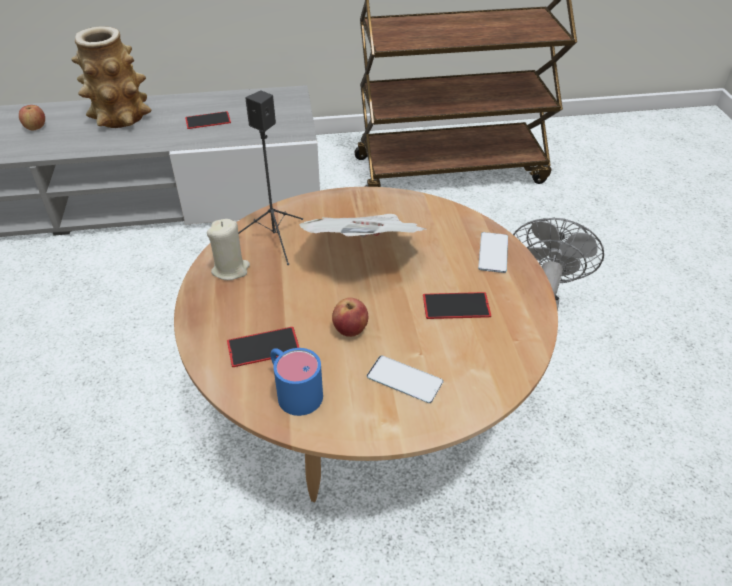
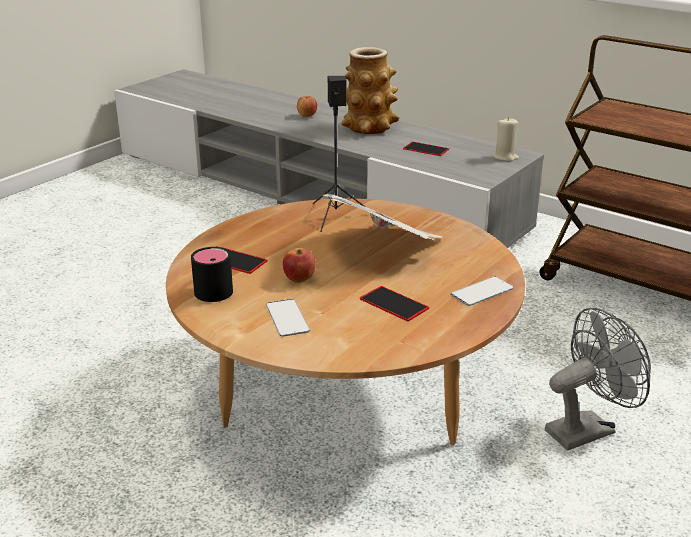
camera: 45 degrees right, 15 degrees down
beige candle [207,219,250,280] -> beige candle moved to [492,117,519,162]
blue mug [270,348,323,416] -> black mug [191,246,233,302]

